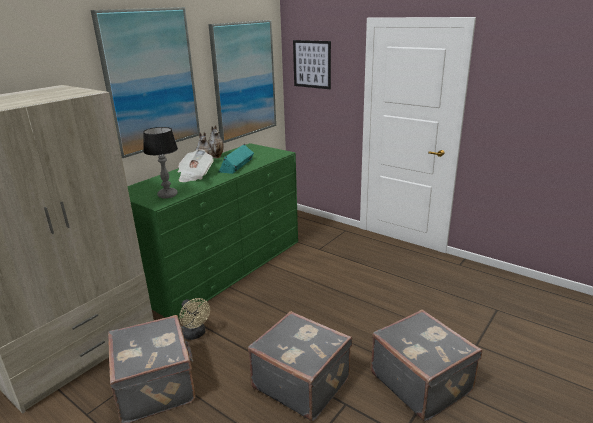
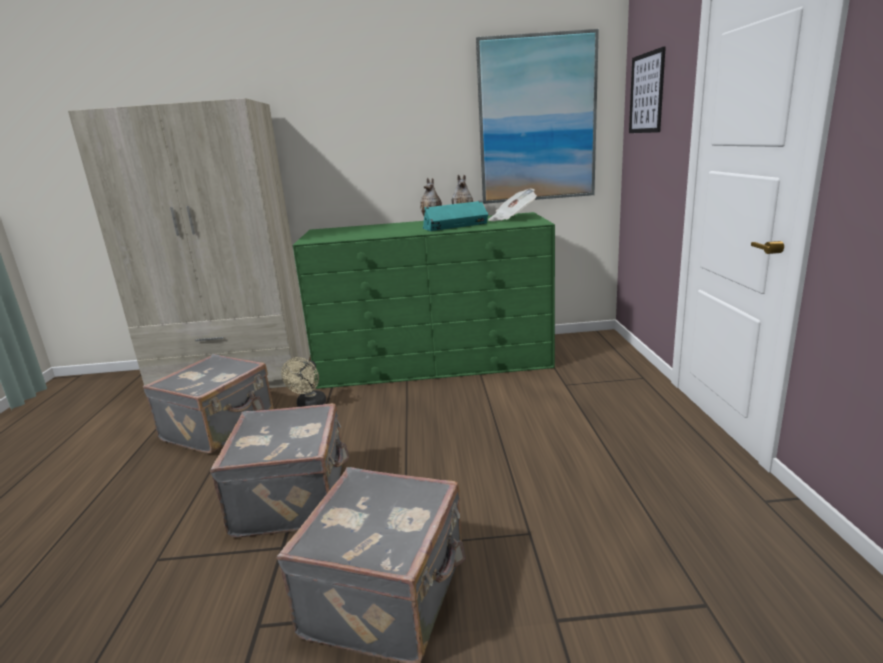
camera: 50 degrees right, 5 degrees down
picture [91,7,200,158] -> none
table lamp [143,127,178,198] -> none
newspaper [177,149,214,182] -> newspaper moved to [488,189,536,221]

